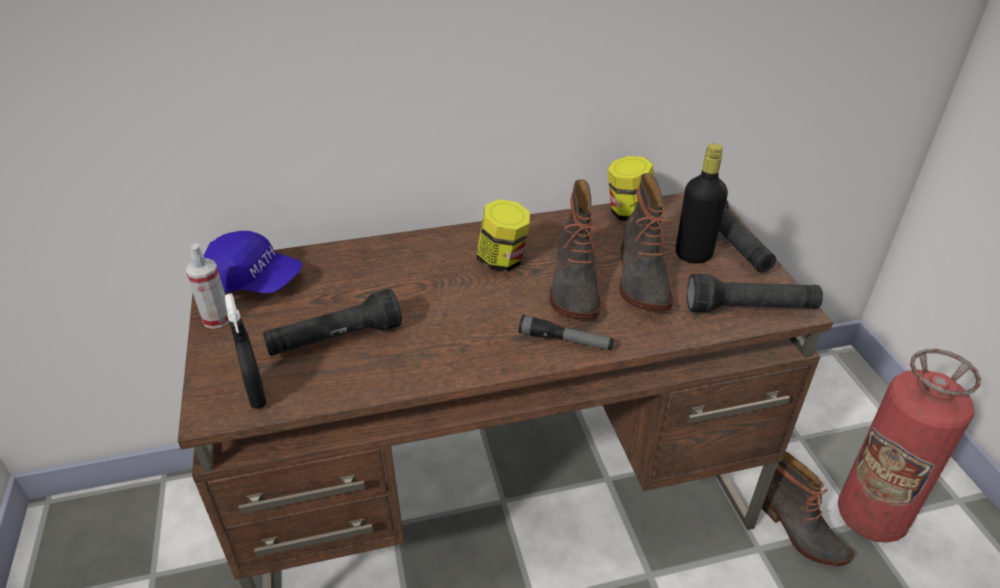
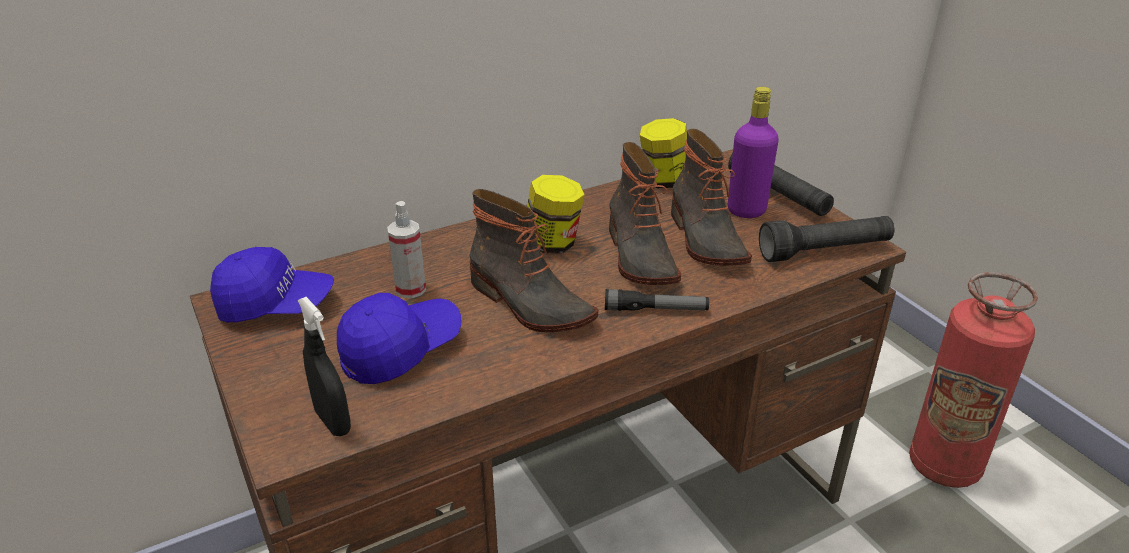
camera: 15 degrees left, 5 degrees down
spray bottle [185,244,229,329] -> spray bottle moved to [387,201,426,298]
black flashlight [263,288,402,356] -> blue cap [337,293,461,384]
black bottle [676,144,728,263] -> purple bottle [728,87,779,218]
boot [762,451,855,566] -> boot moved to [469,189,598,333]

